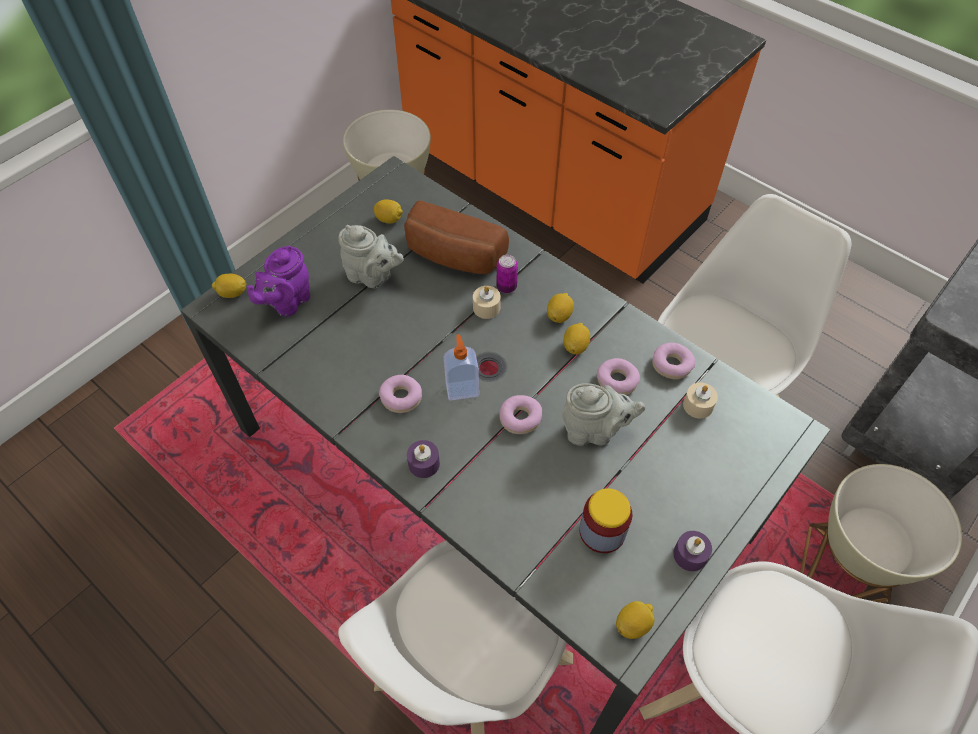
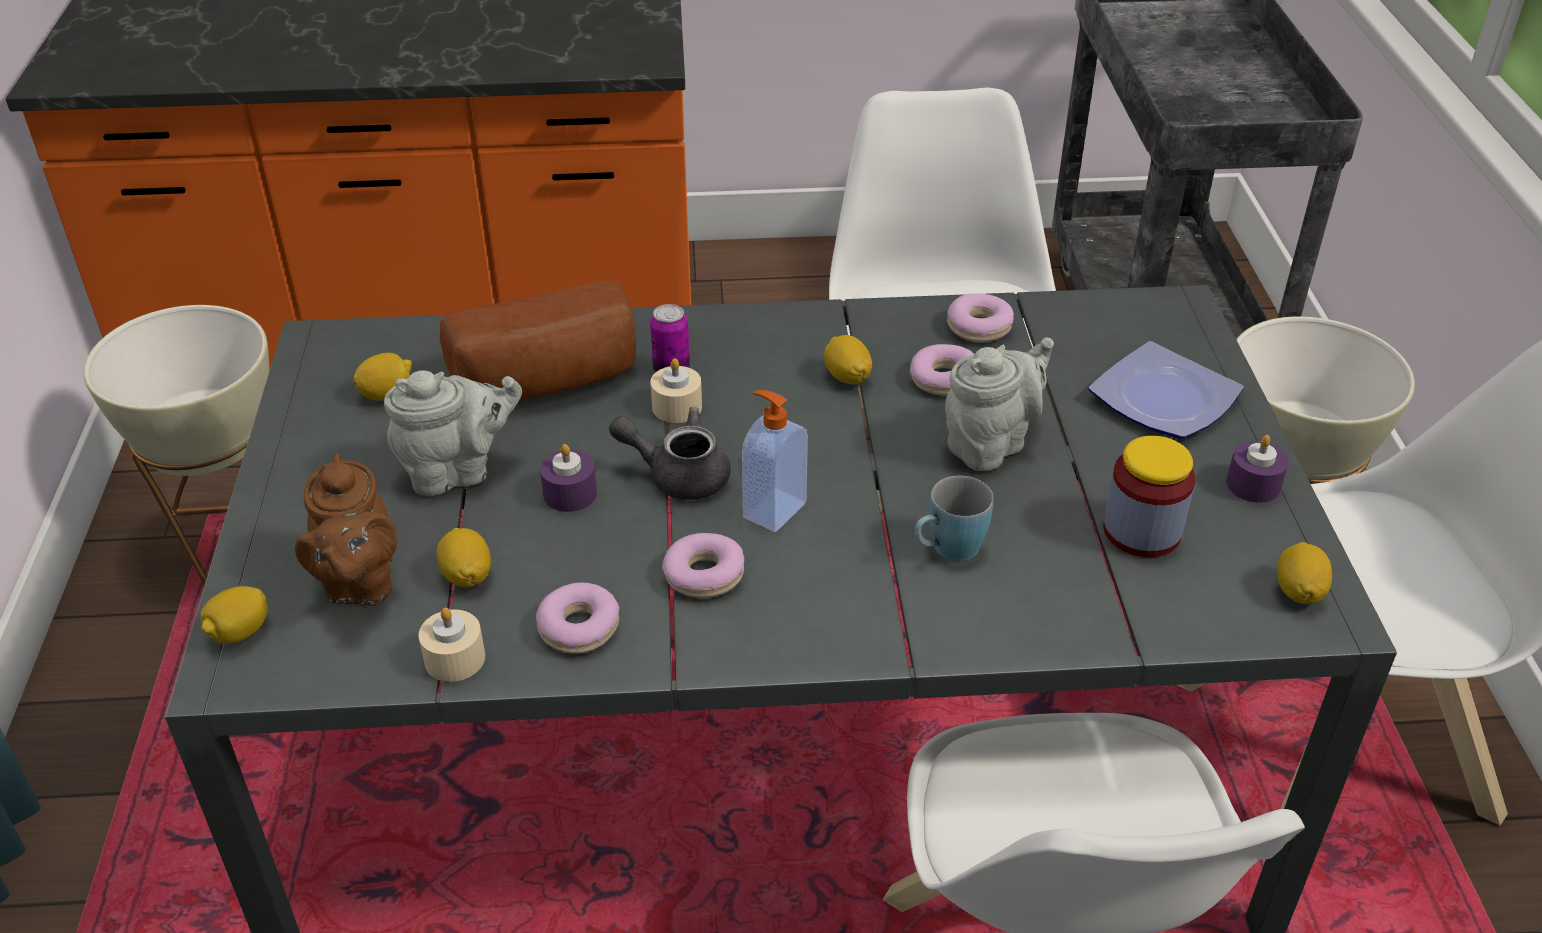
camera: 45 degrees left, 15 degrees down
purple teapot [247,246,310,317] -> brown teapot [295,453,397,606]
purple candle [407,440,440,478] -> purple candle moved to [540,444,597,512]
donut [499,395,542,434] -> donut moved to [536,582,620,654]
lemon [547,293,574,323] -> lemon moved to [436,528,491,587]
beige candle [683,382,718,419] -> beige candle moved to [419,608,485,682]
none -> grey teapot [609,407,731,500]
none -> blue mug [915,476,994,561]
none -> plate [1088,341,1244,439]

